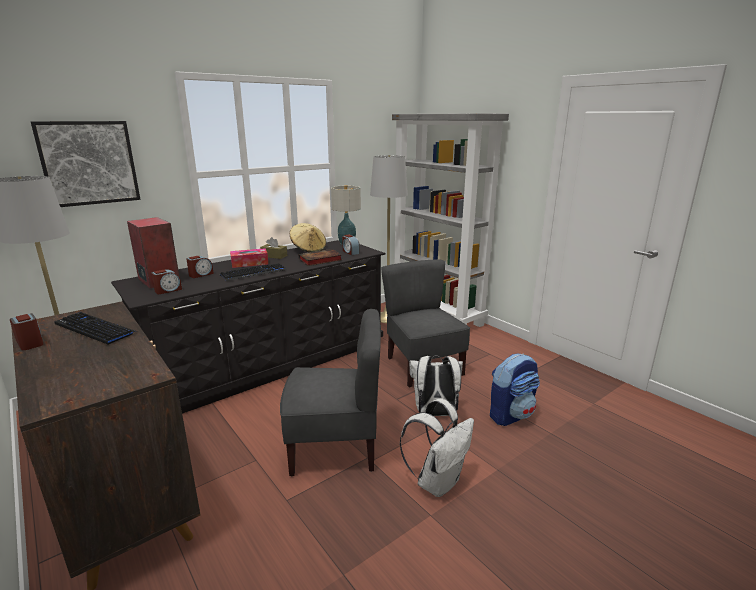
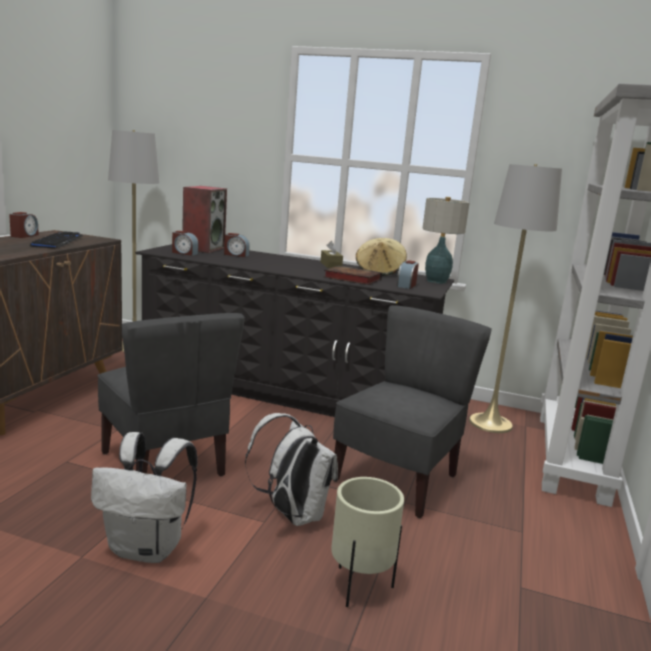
camera: 55 degrees right, 5 degrees down
picture [31,121,141,207] -> none
keyboard [220,263,287,281] -> none
tissue box [230,248,268,268] -> none
backpack [490,354,540,426] -> beige planter [331,477,404,607]

